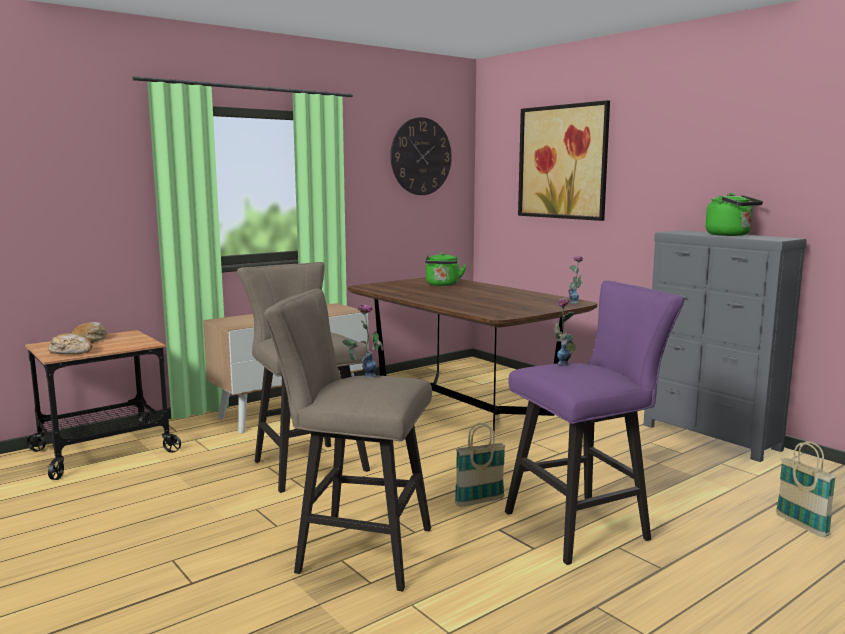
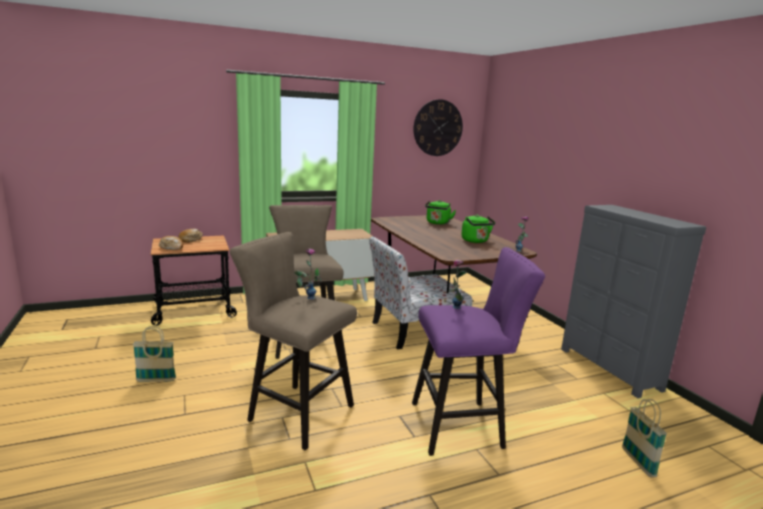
camera: 15 degrees right, 5 degrees up
basket [454,423,506,507] -> basket moved to [133,326,176,382]
picture [518,100,610,221] -> none
green kettle [705,193,763,236] -> green kettle moved to [461,215,495,243]
none -> chair [369,236,472,349]

